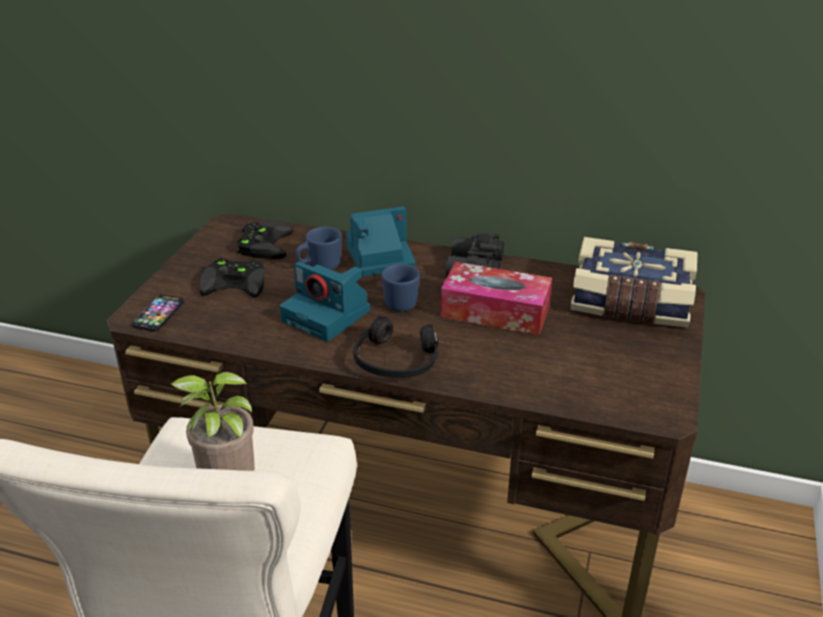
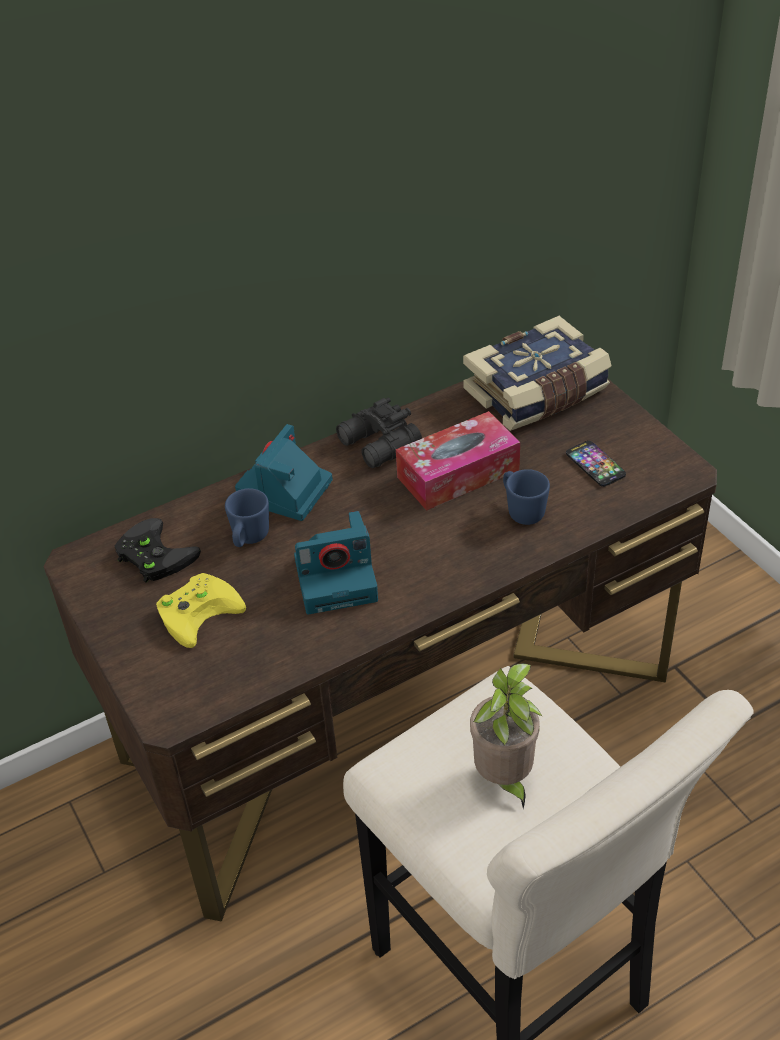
camera: 45 degrees left, 10 degrees up
phone [131,295,184,332] -> phone moved to [566,441,626,487]
black game controller [199,257,264,297] -> yellow game controller [156,573,246,648]
black headphones [353,316,438,378] -> none
blue mug [382,264,420,312] -> blue mug moved to [503,469,550,525]

